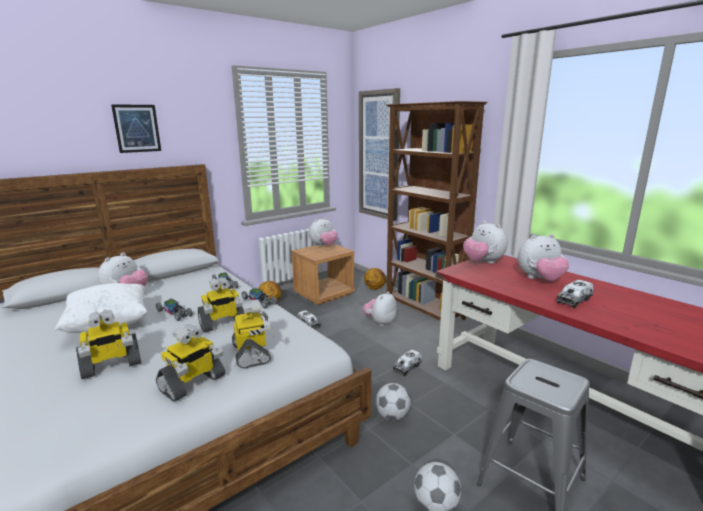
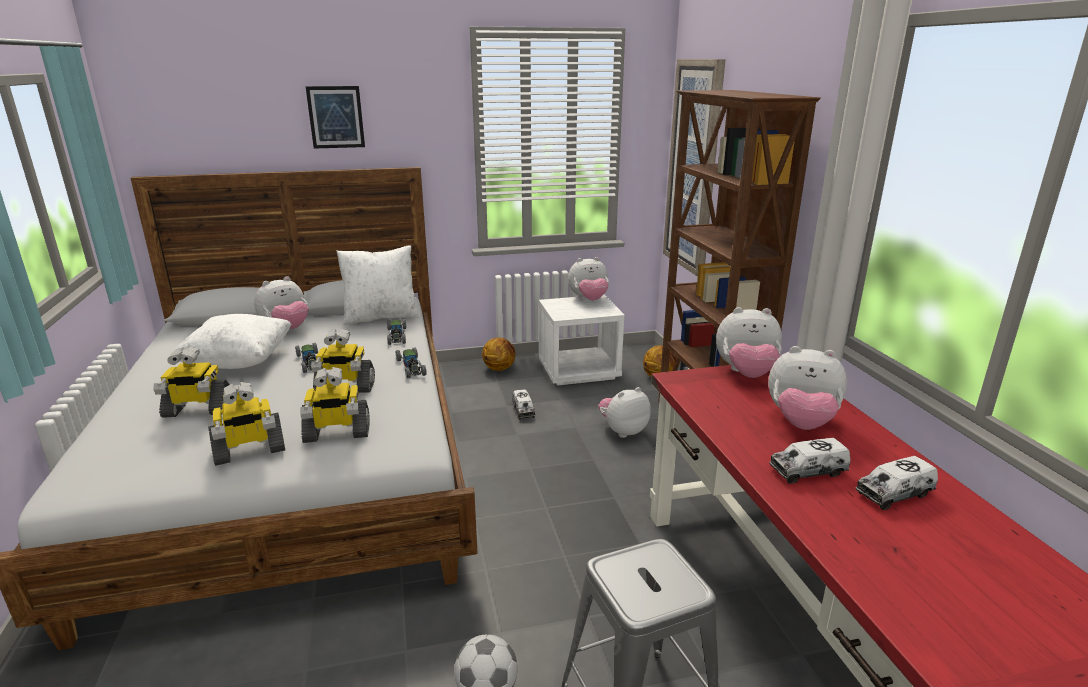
camera: 25 degrees right, 5 degrees up
toy robot [232,300,275,368] -> toy robot turned 75 degrees clockwise [300,367,370,443]
brown nightstand [292,243,355,305] -> white nightstand [539,295,625,386]
football [375,383,411,420] -> none
toy truck [392,349,422,376] -> toy truck moved to [856,456,938,510]
plush toy [463,221,508,263] -> plush toy turned 75 degrees counterclockwise [716,307,782,378]
none -> white pillow [336,245,419,325]

